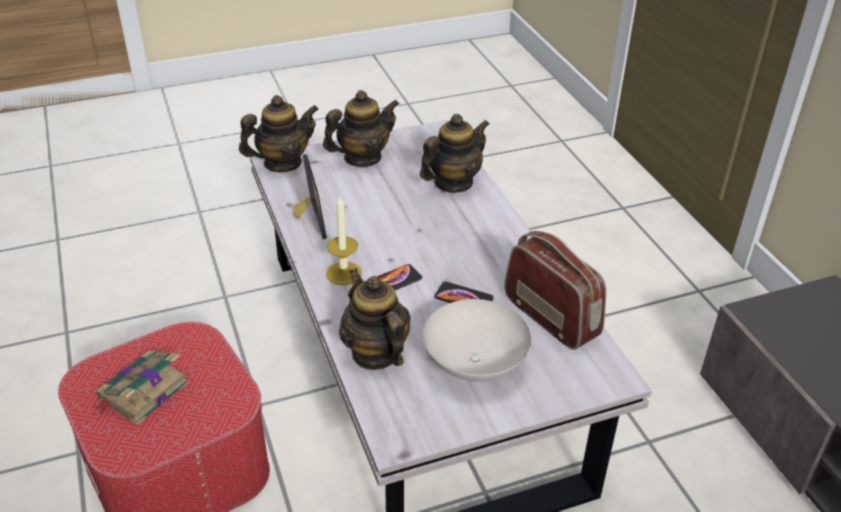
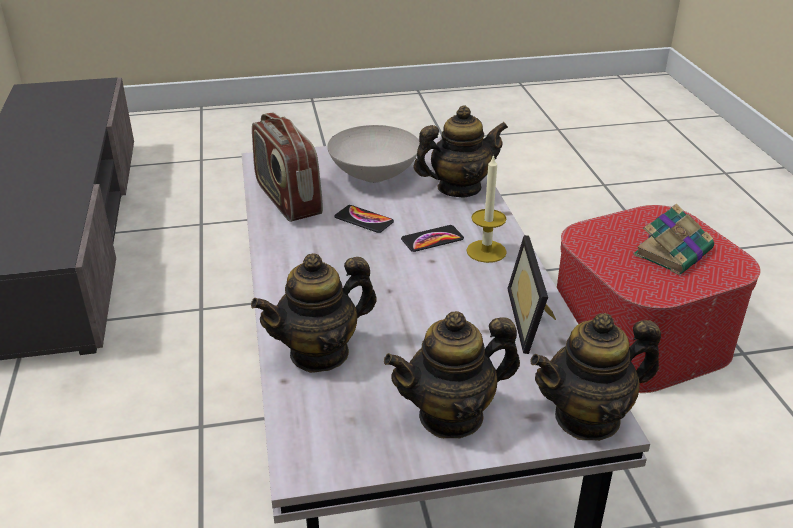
camera: 170 degrees left, 5 degrees down
teapot [339,268,411,370] -> teapot turned 90 degrees counterclockwise [413,105,508,197]

